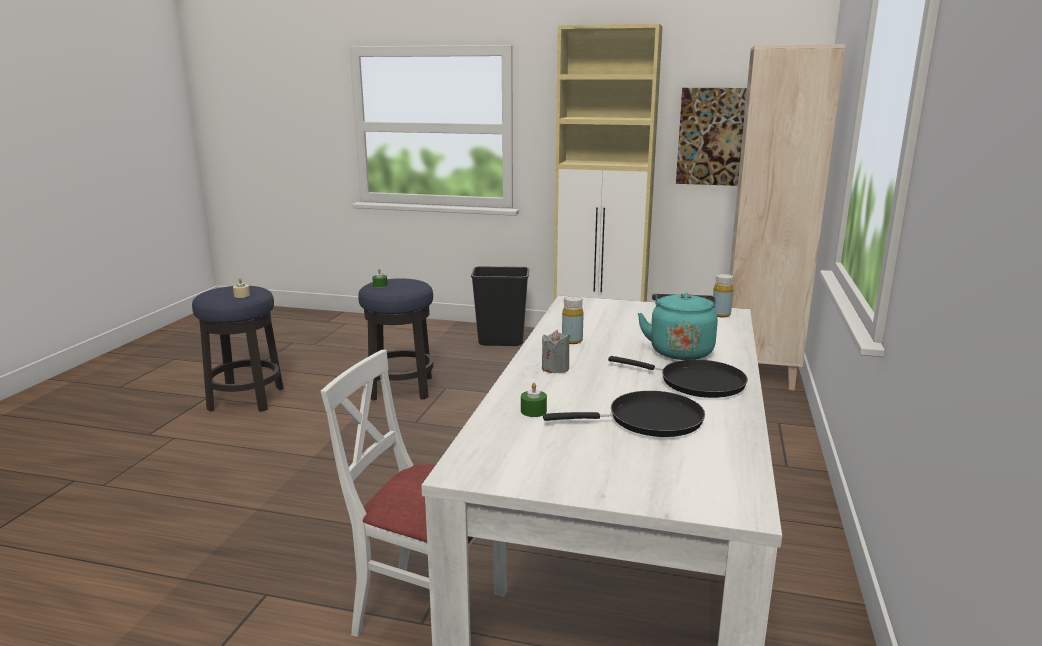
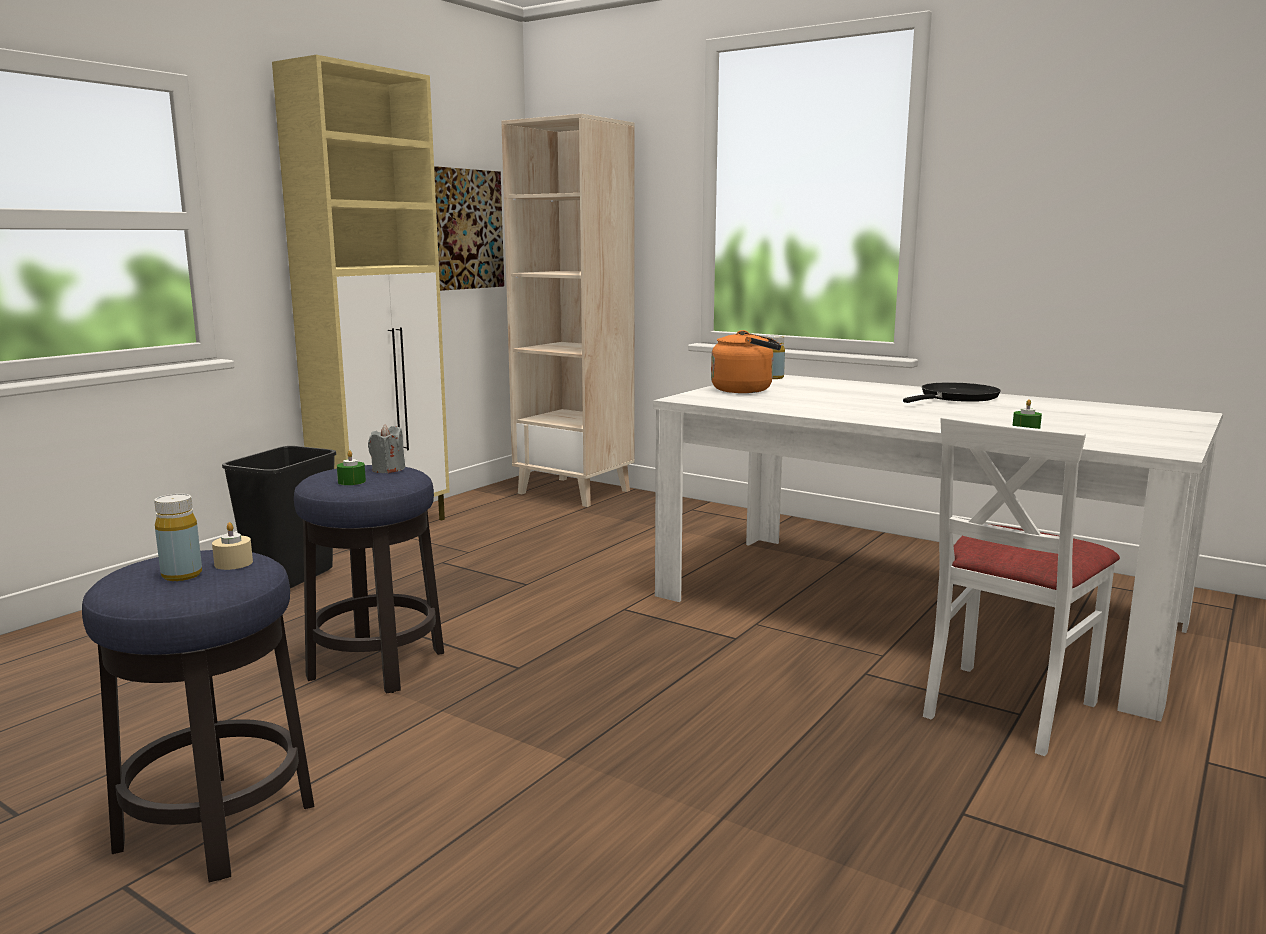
camera: 70 degrees left, 5 degrees down
grey candle [542,330,570,373] -> grey candle moved to [368,425,405,473]
black frying pan [543,391,705,437] -> none
yellow bottle [562,296,584,344] -> yellow bottle moved to [154,494,202,581]
turquoise kettle [638,293,718,360] -> none
none -> orange kettle [711,330,781,393]

